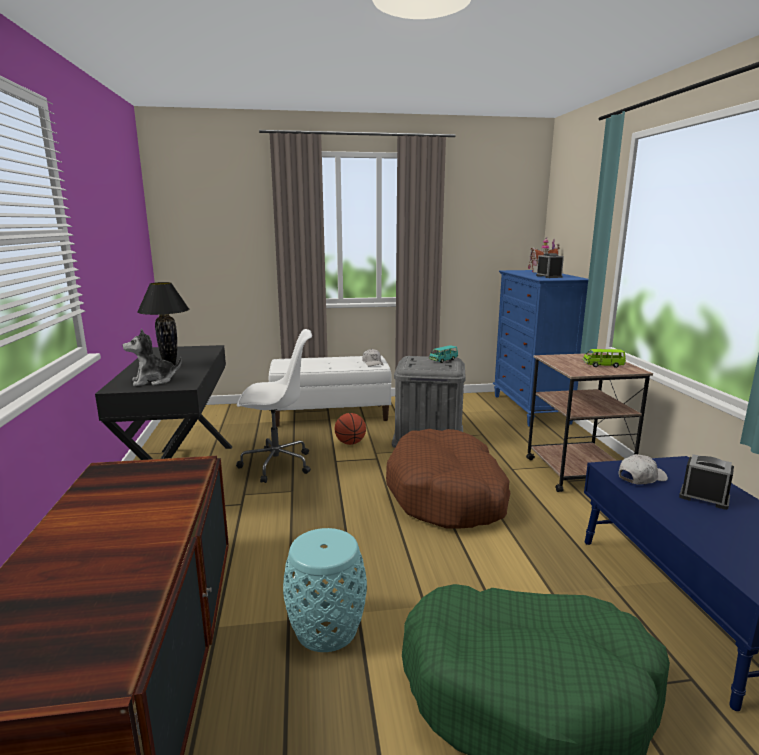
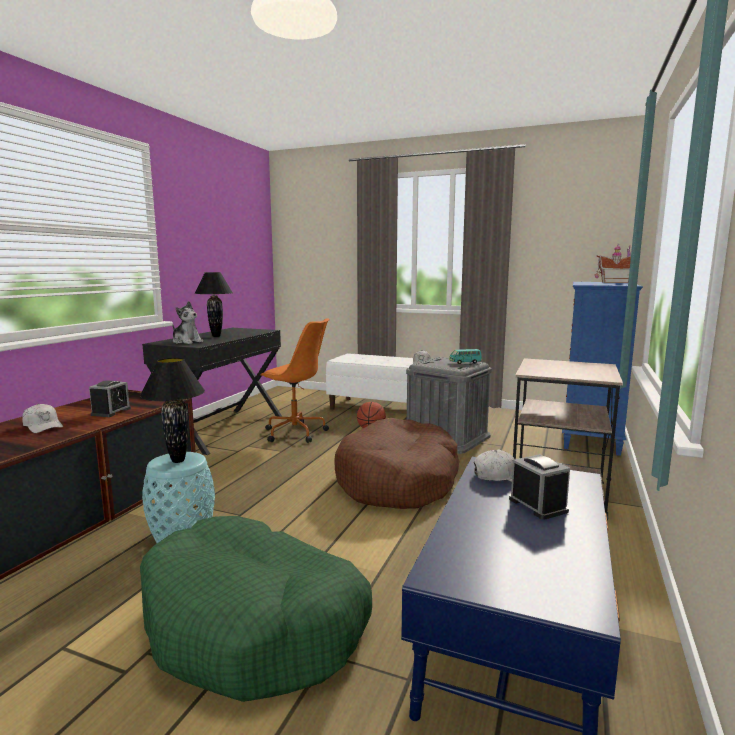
camera: 30 degrees right, 5 degrees down
plush toy [123,329,182,386] -> plush toy turned 150 degrees counterclockwise [173,301,203,344]
white office chair [236,329,312,483] -> orange office chair [261,318,330,443]
alarm clock [536,253,564,278] -> alarm clock moved to [89,380,131,417]
green toy car [583,349,626,368] -> none
none -> white cap [22,404,63,433]
none -> black table lamp [140,358,205,463]

